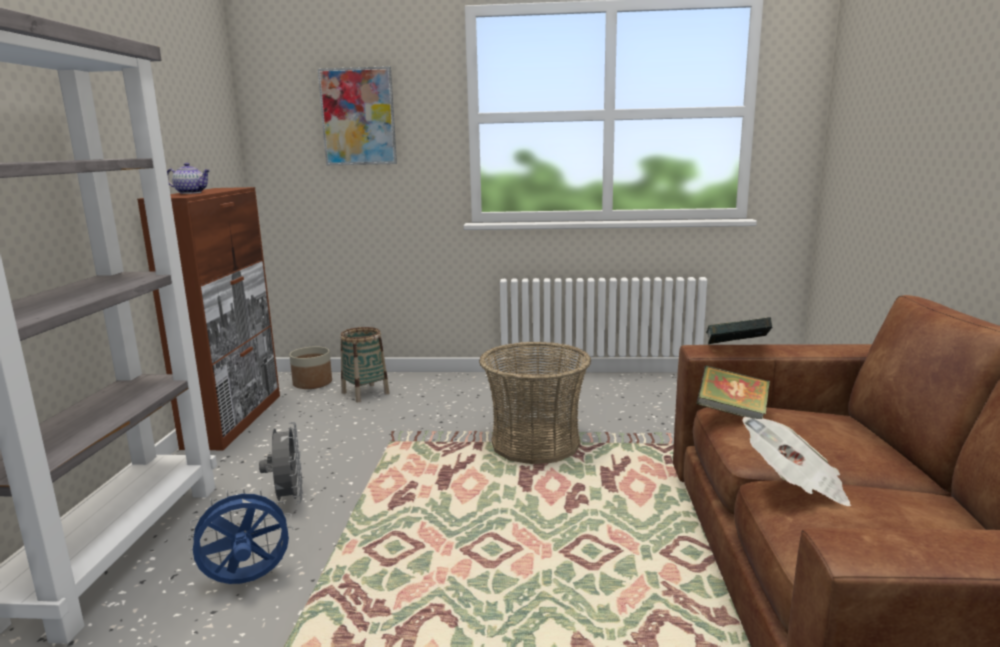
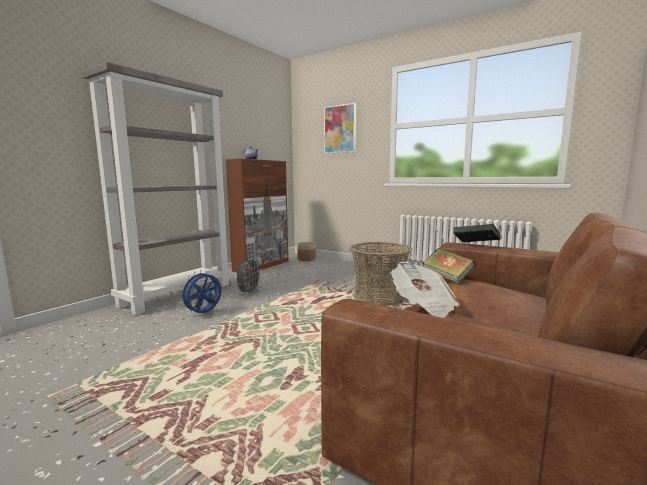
camera: 30 degrees right, 5 degrees down
blue fan [186,486,293,584] -> blue fan turned 60 degrees counterclockwise [179,270,222,314]
basket [340,327,390,402] -> none

